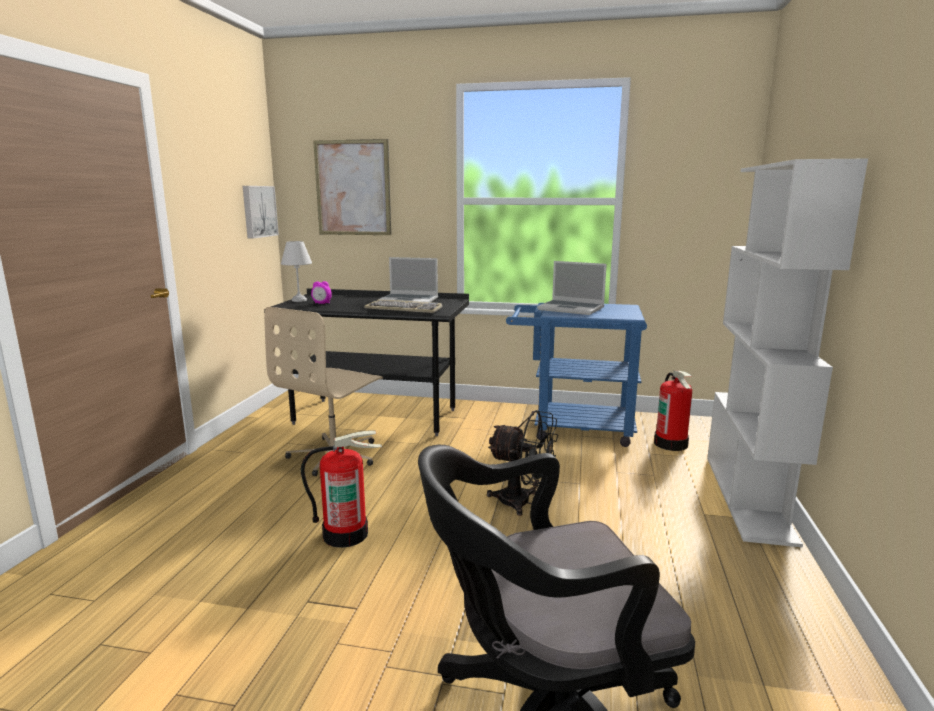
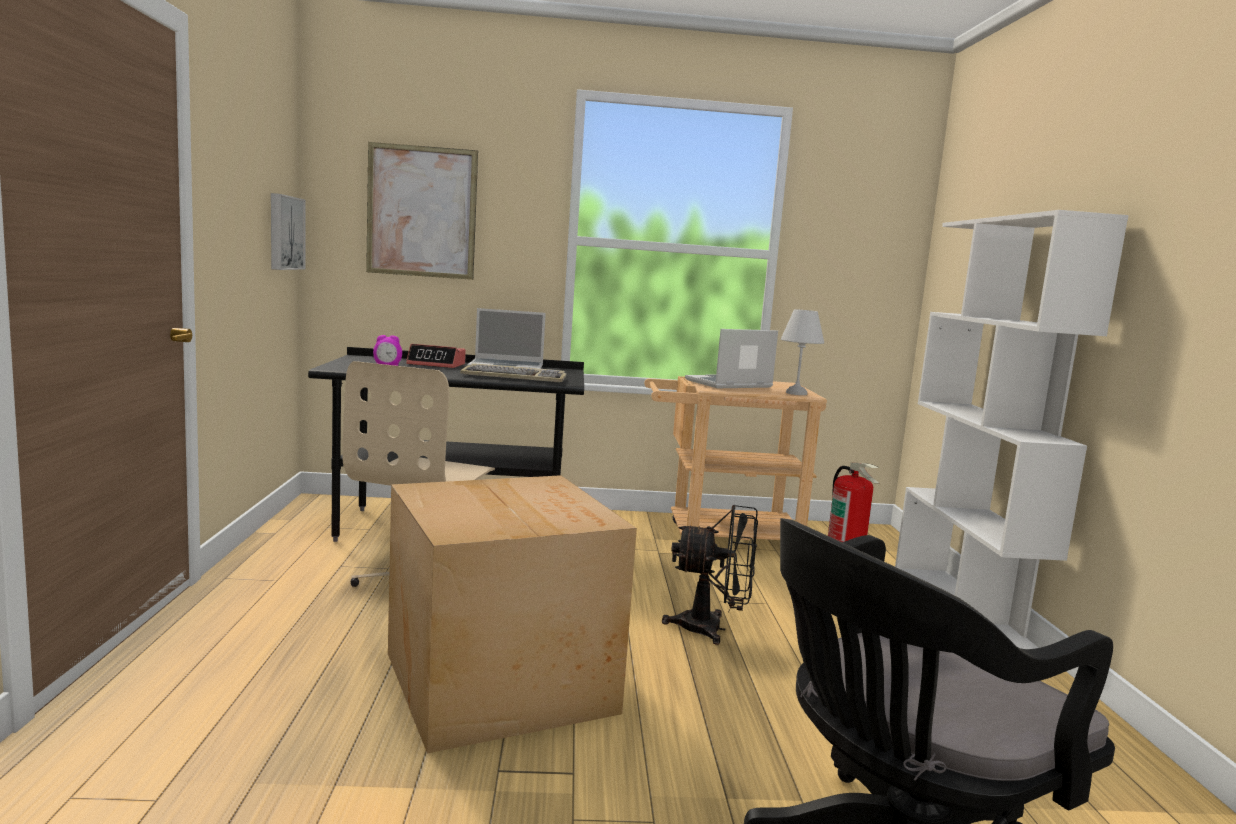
camera: 15 degrees left, 5 degrees down
white table lamp [281,241,312,302] -> white table lamp moved to [781,309,824,395]
fire extinguisher [301,430,382,548] -> cardboard box [388,475,637,753]
blue cart [506,303,647,447] -> beige cart [644,376,827,540]
laptop [537,261,607,315] -> laptop turned 135 degrees clockwise [685,329,778,388]
none -> alarm clock [406,344,466,368]

